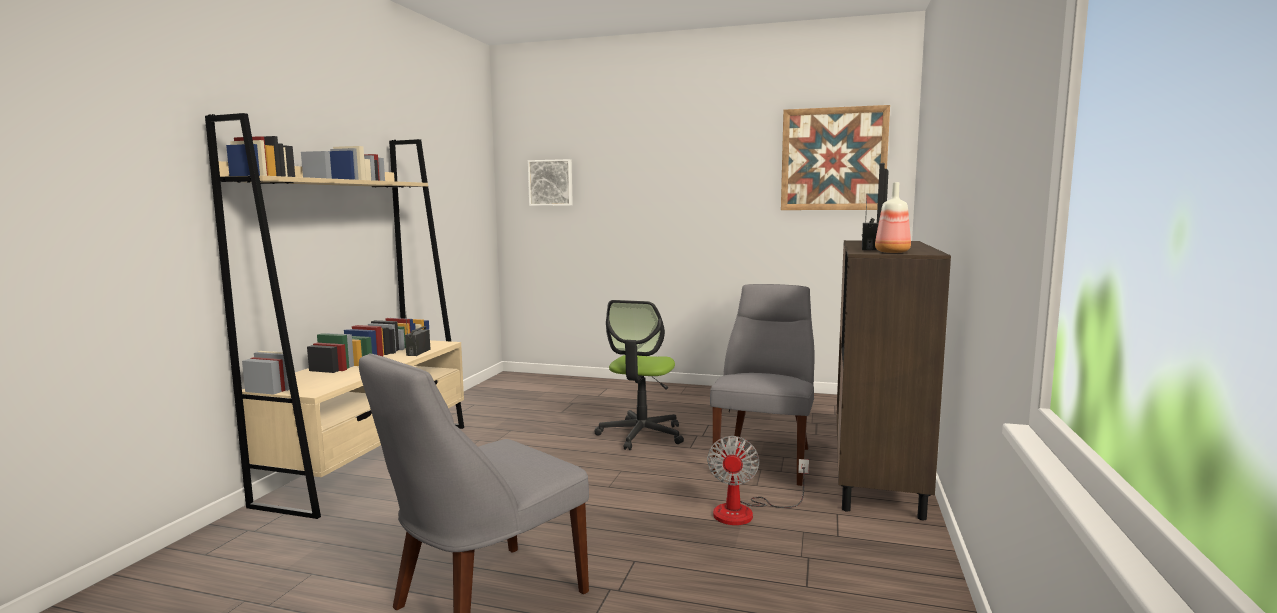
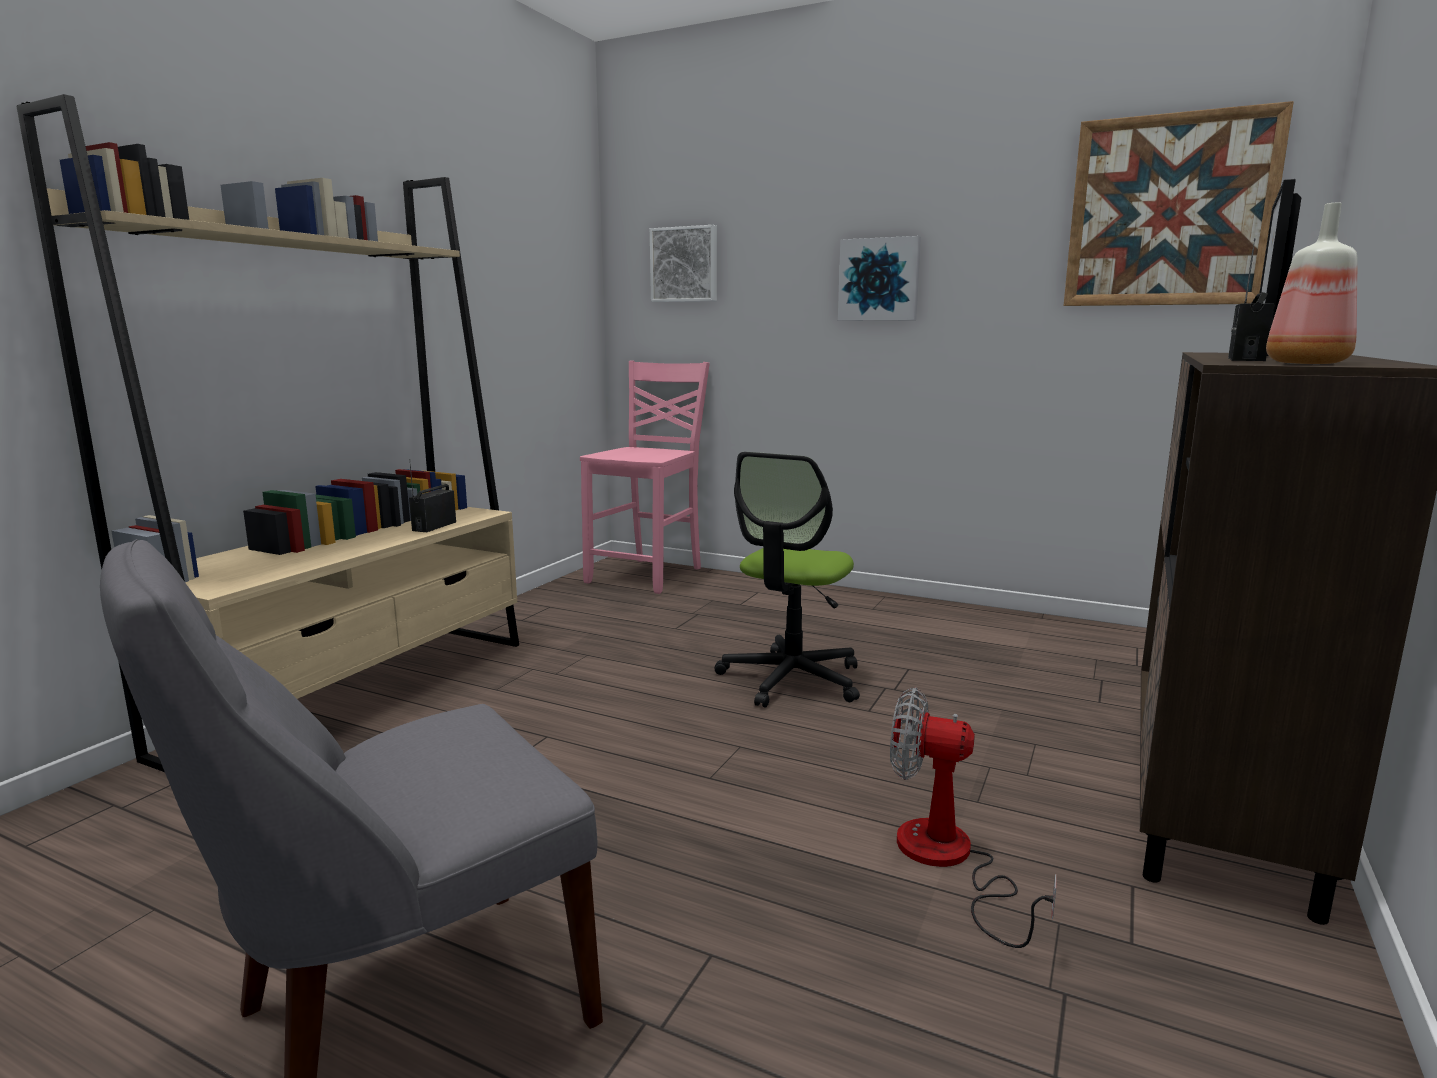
camera: 10 degrees right, 5 degrees up
fan [707,436,809,525] -> fan turned 90 degrees clockwise [890,687,1056,948]
grey chair [710,284,814,486] -> none
none -> pink chair [580,360,710,594]
none -> picture [838,236,921,320]

